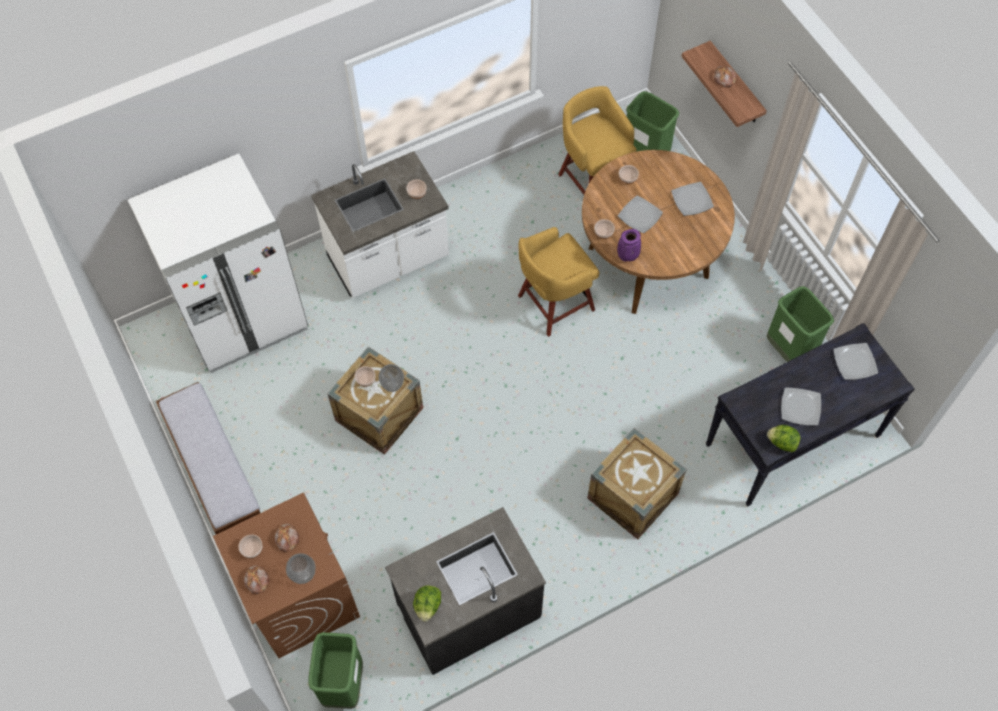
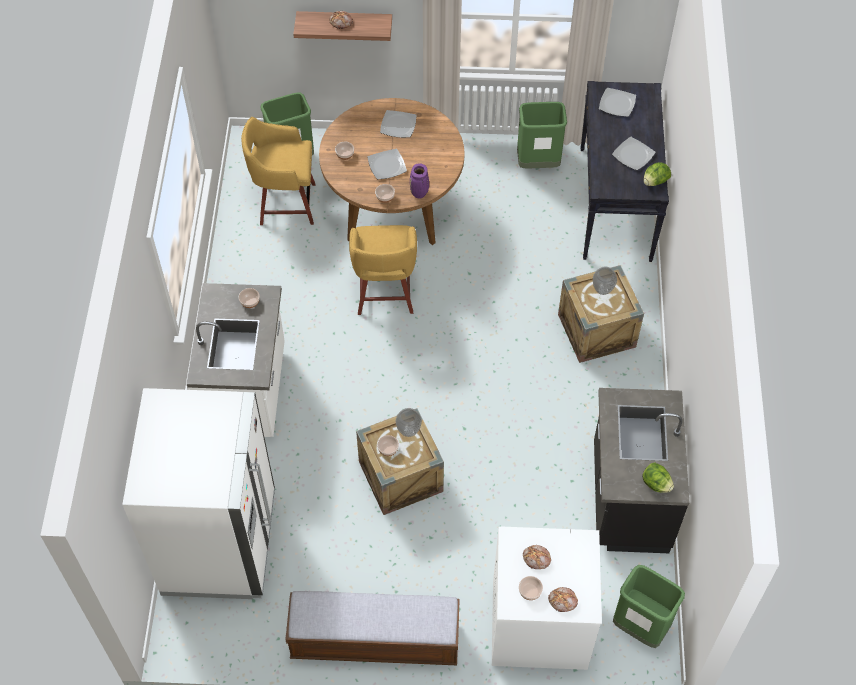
camera: 60 degrees left, 5 degrees down
brown washing machine [213,493,360,658] -> white washing machine [492,526,602,670]
vase [286,553,315,584] -> vase moved to [593,267,617,295]

